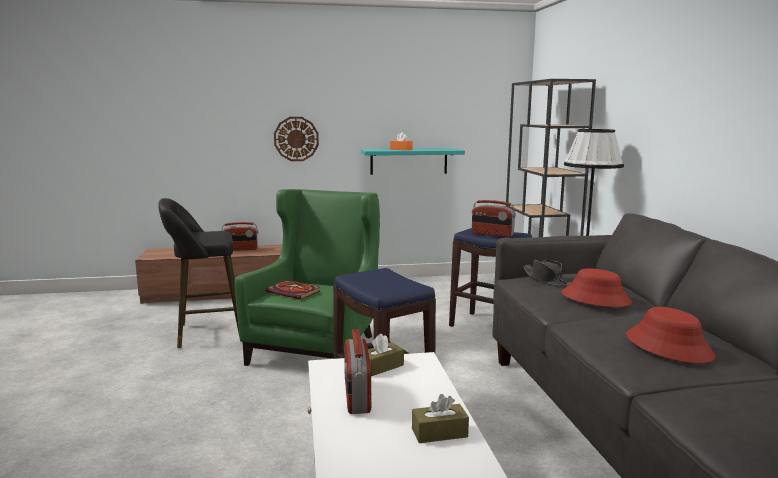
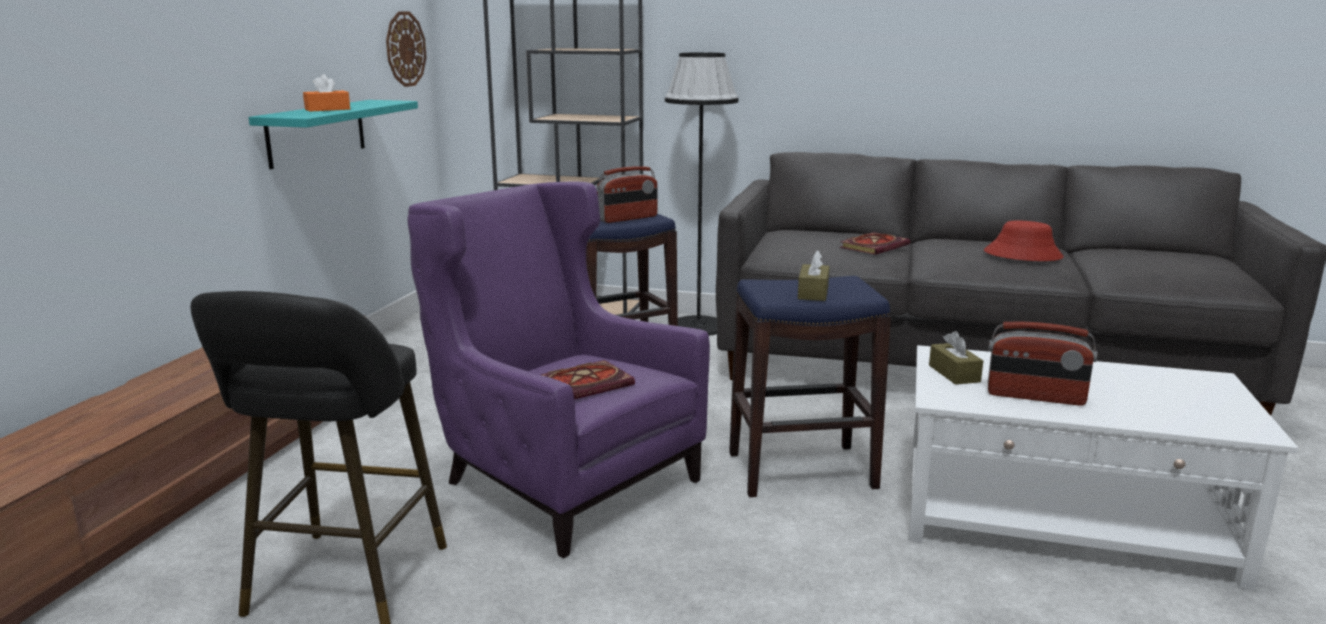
camera: 65 degrees left, 5 degrees up
radio [222,222,258,251] -> none
green armchair [235,189,380,366] -> purple armchair [407,182,710,558]
wall clock [274,117,319,161] -> wall clock moved to [386,11,427,87]
brown tissue box [412,394,469,443] -> brown tissue box moved to [798,250,830,301]
black hat [523,260,571,286] -> none
red hat [561,268,632,307] -> book [840,232,910,255]

